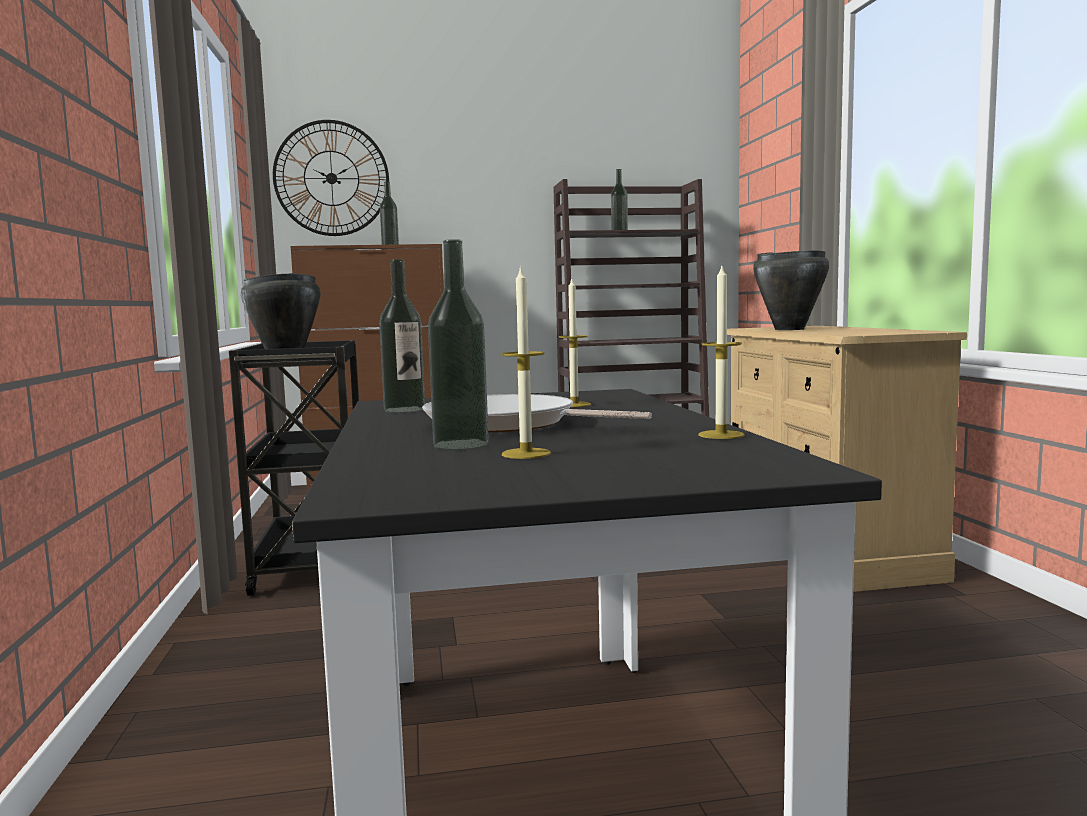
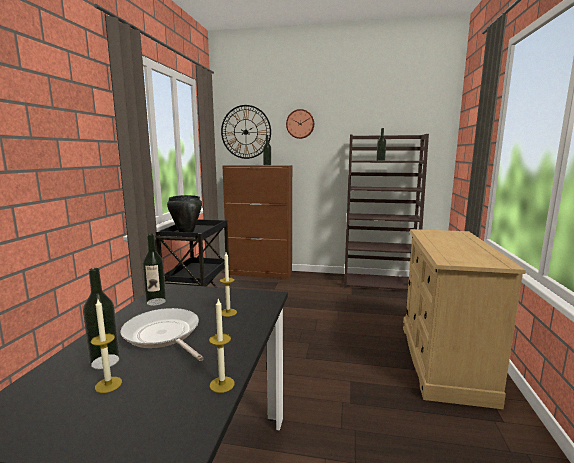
camera: 20 degrees right, 5 degrees up
black cooking pot [753,250,829,330] -> none
none -> wall clock [286,109,314,139]

